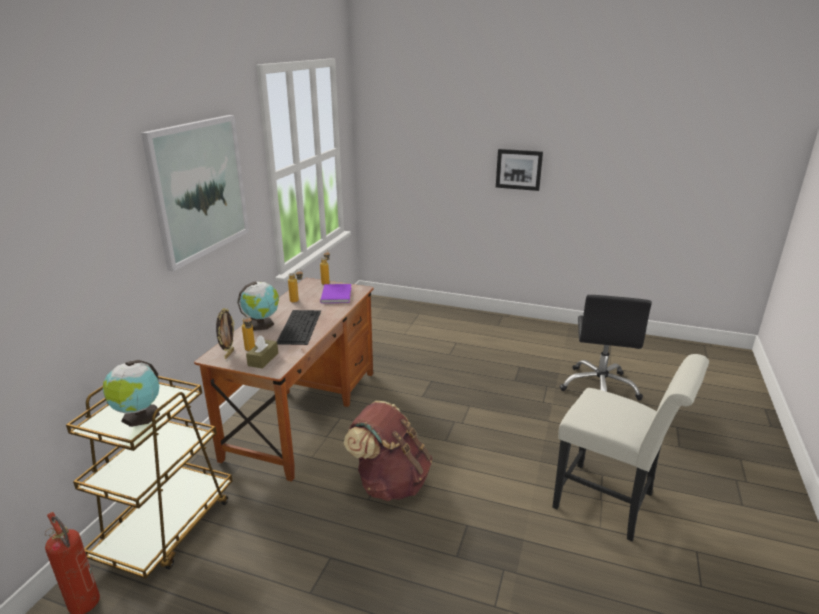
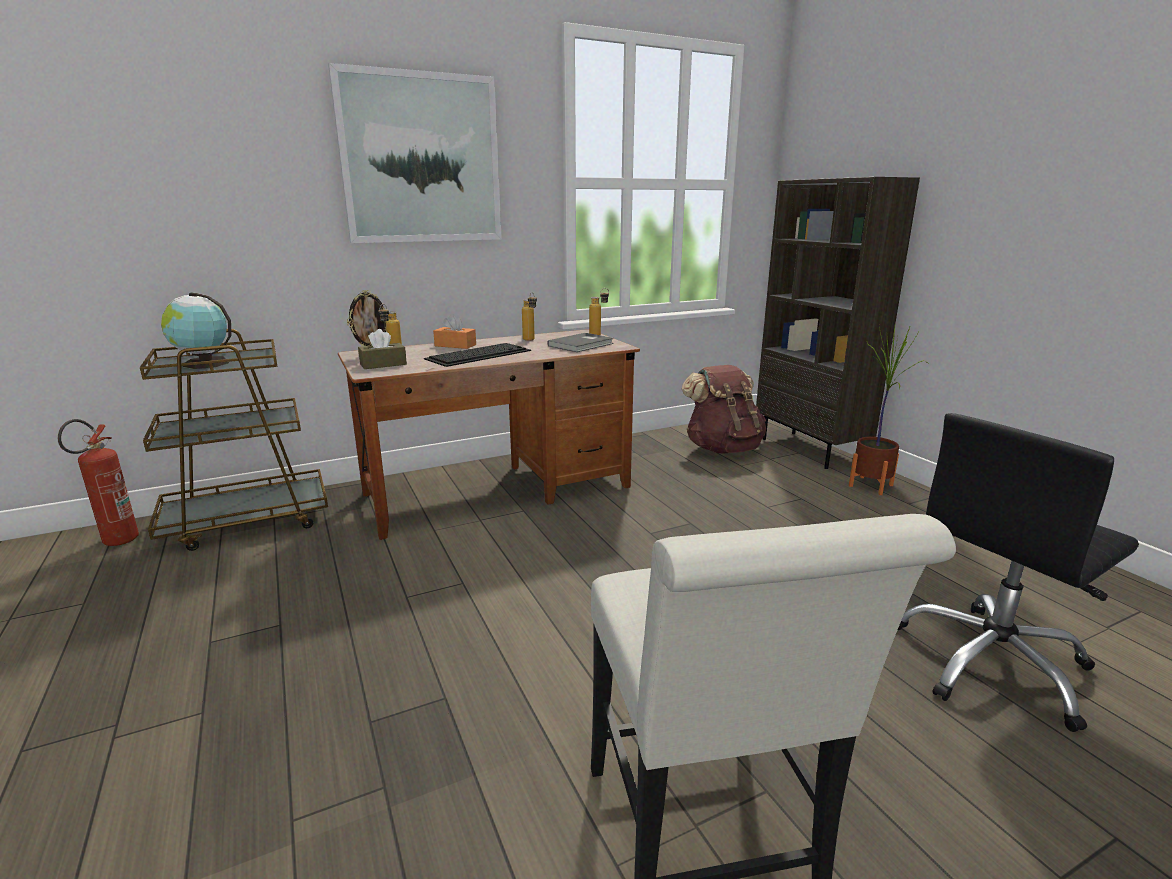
camera: 45 degrees right, 5 degrees down
globe [237,281,279,331] -> orange tissue box [433,314,476,349]
purple book [320,284,351,303] -> grey book [547,333,614,352]
brown backpack [344,401,432,501] -> brown backpack moved to [682,365,766,454]
picture [496,149,543,191] -> none
none -> brown bookcase [756,177,920,469]
none -> potted plant [849,326,926,495]

